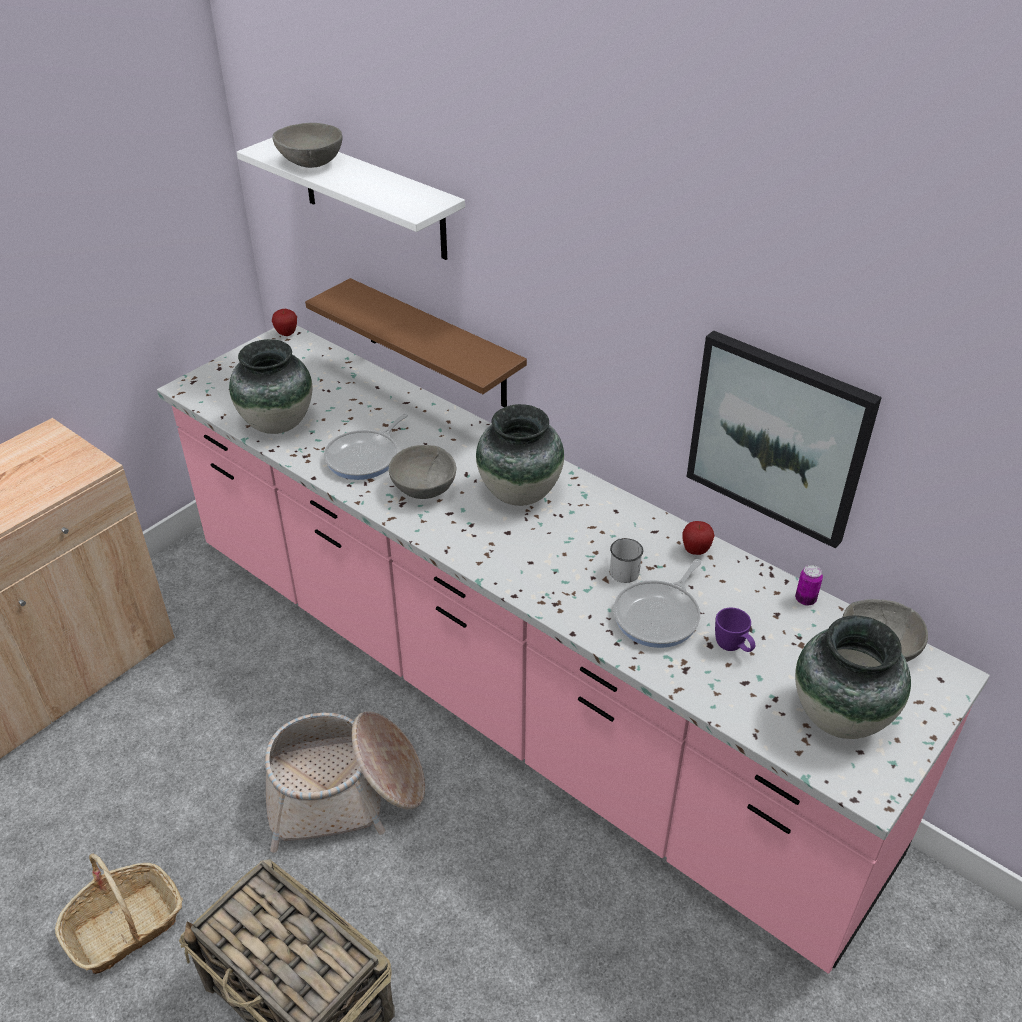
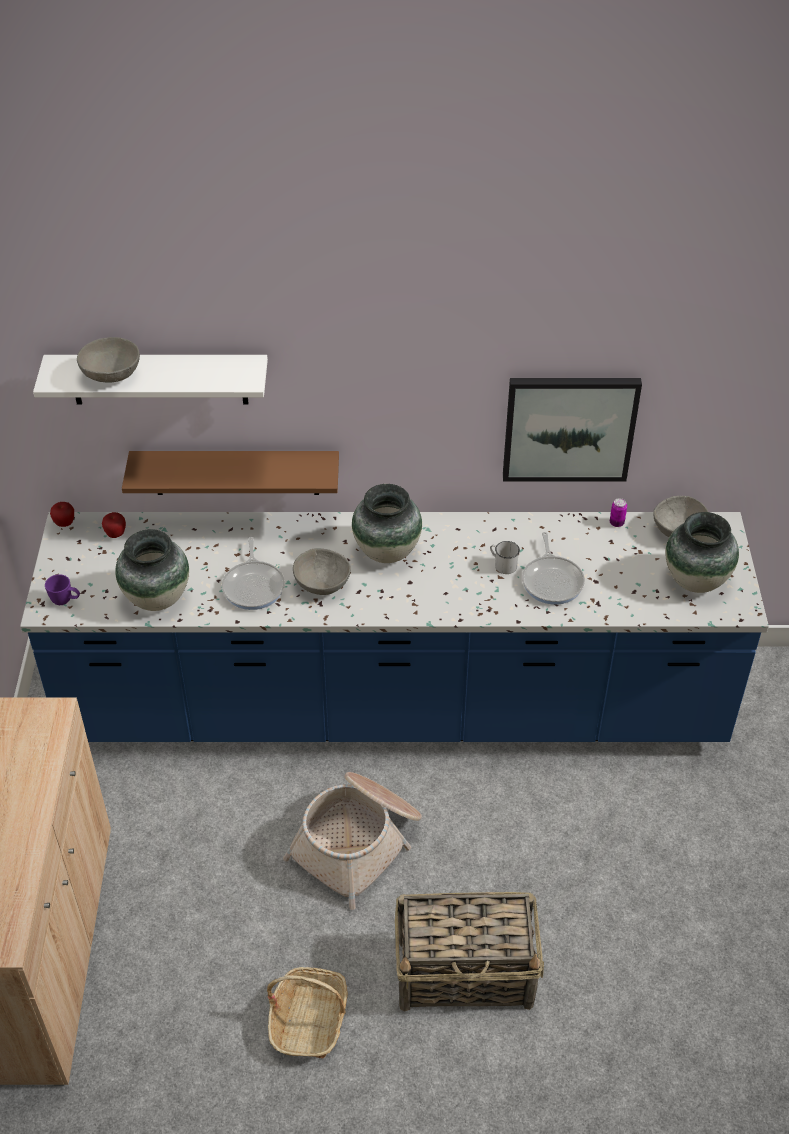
camera: 40 degrees left, 5 degrees up
pink counter [157,325,990,974] -> blue counter [20,512,769,742]
apple [682,521,715,555] -> apple moved to [102,512,126,538]
purple mug [715,608,755,652] -> purple mug moved to [45,574,80,605]

